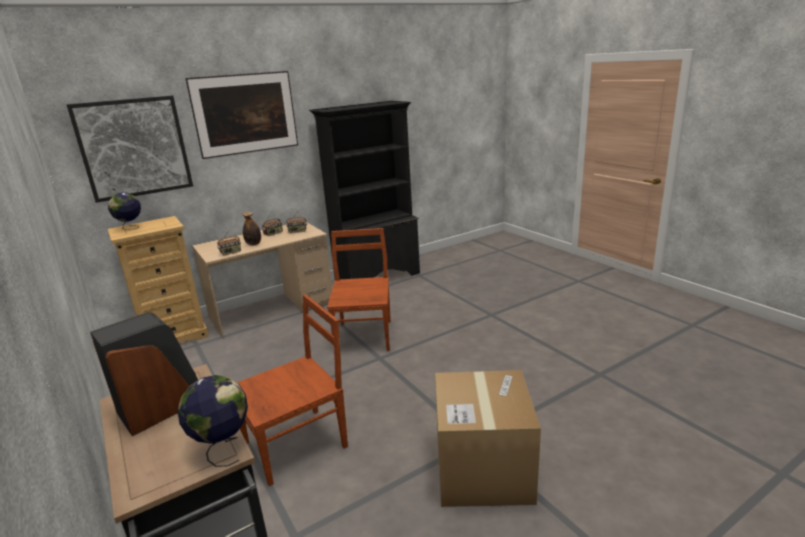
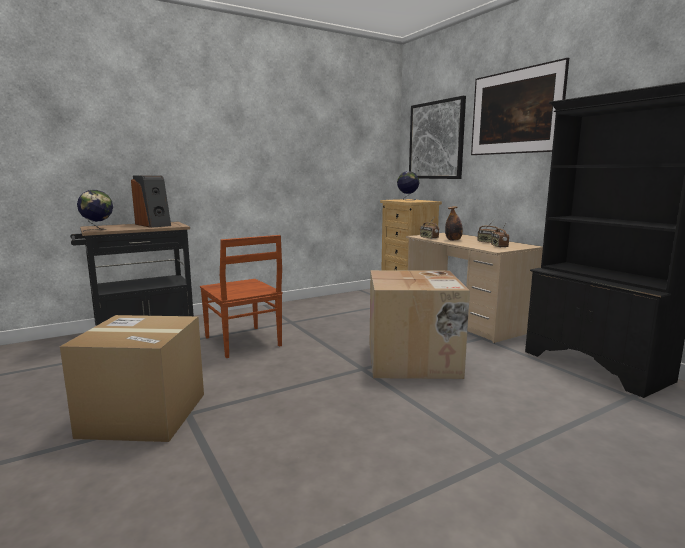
camera: 90 degrees right, 10 degrees down
brown chair [327,228,391,351] -> cardboard box [370,270,470,379]

